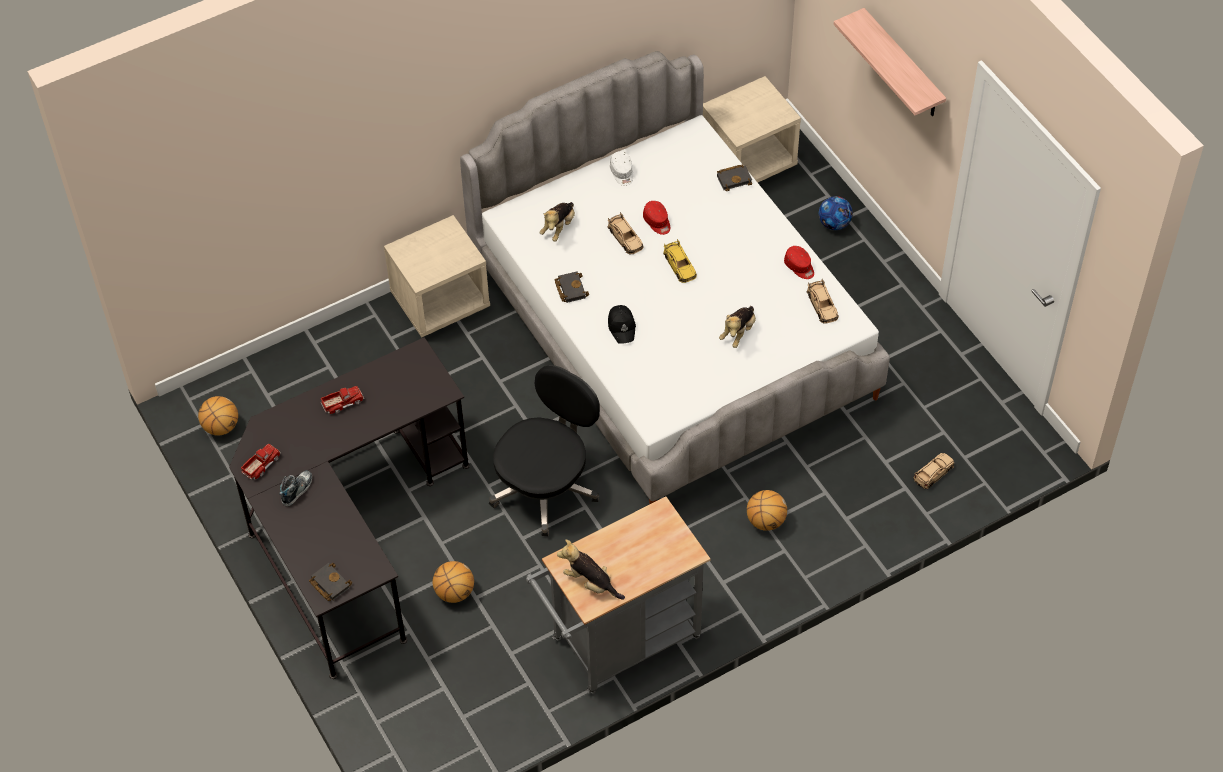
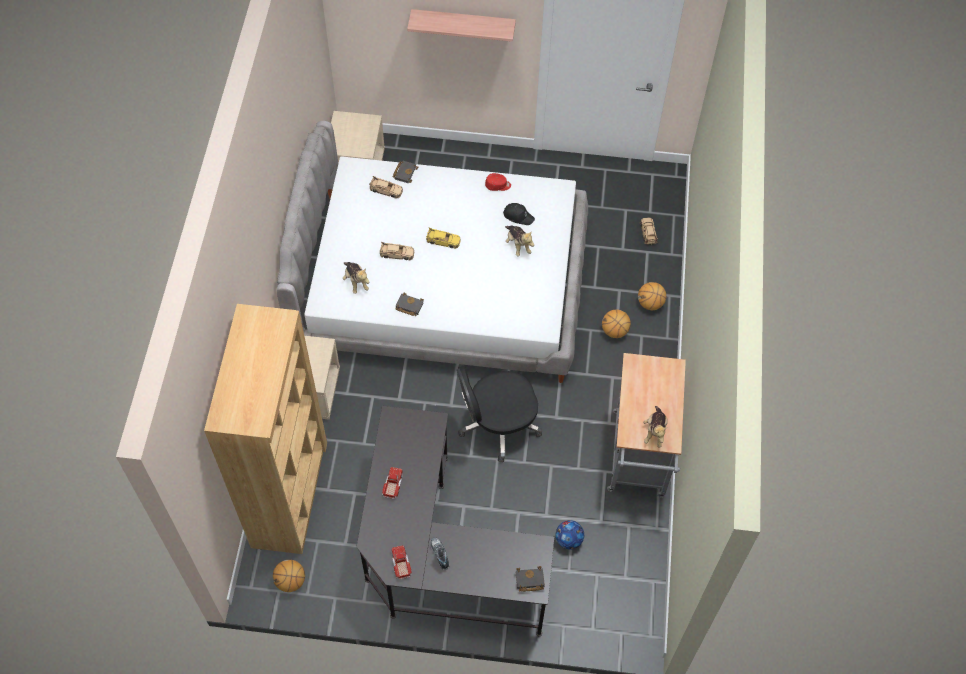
camera: 55 degrees left, 5 degrees up
basketball [433,561,474,603] -> basketball moved to [638,282,666,310]
black office chair [489,365,600,536] -> black office chair turned 90 degrees counterclockwise [457,366,542,462]
plush toy [557,539,625,600] -> plush toy turned 60 degrees counterclockwise [643,406,668,448]
black cap [608,305,636,344] -> black cap moved to [503,203,535,225]
white cap [610,151,633,186] -> none
red cap [643,201,670,235] -> none
beige toy car [806,279,839,324] -> beige toy car moved to [369,176,403,199]
football [819,196,853,230] -> football moved to [556,520,584,550]
none -> brown bookcase [204,304,327,554]

